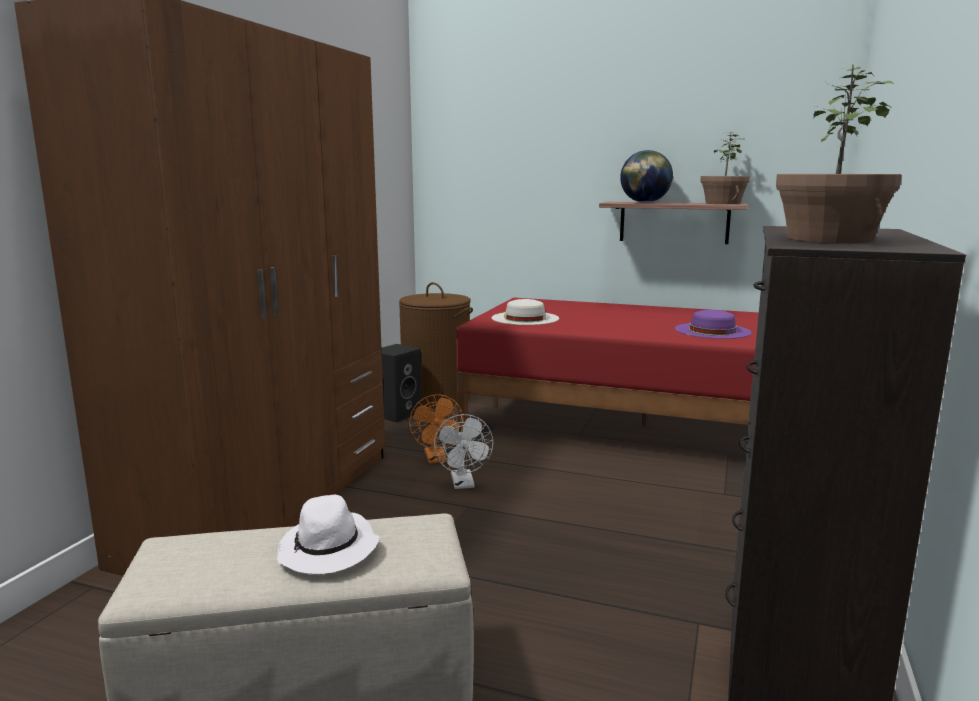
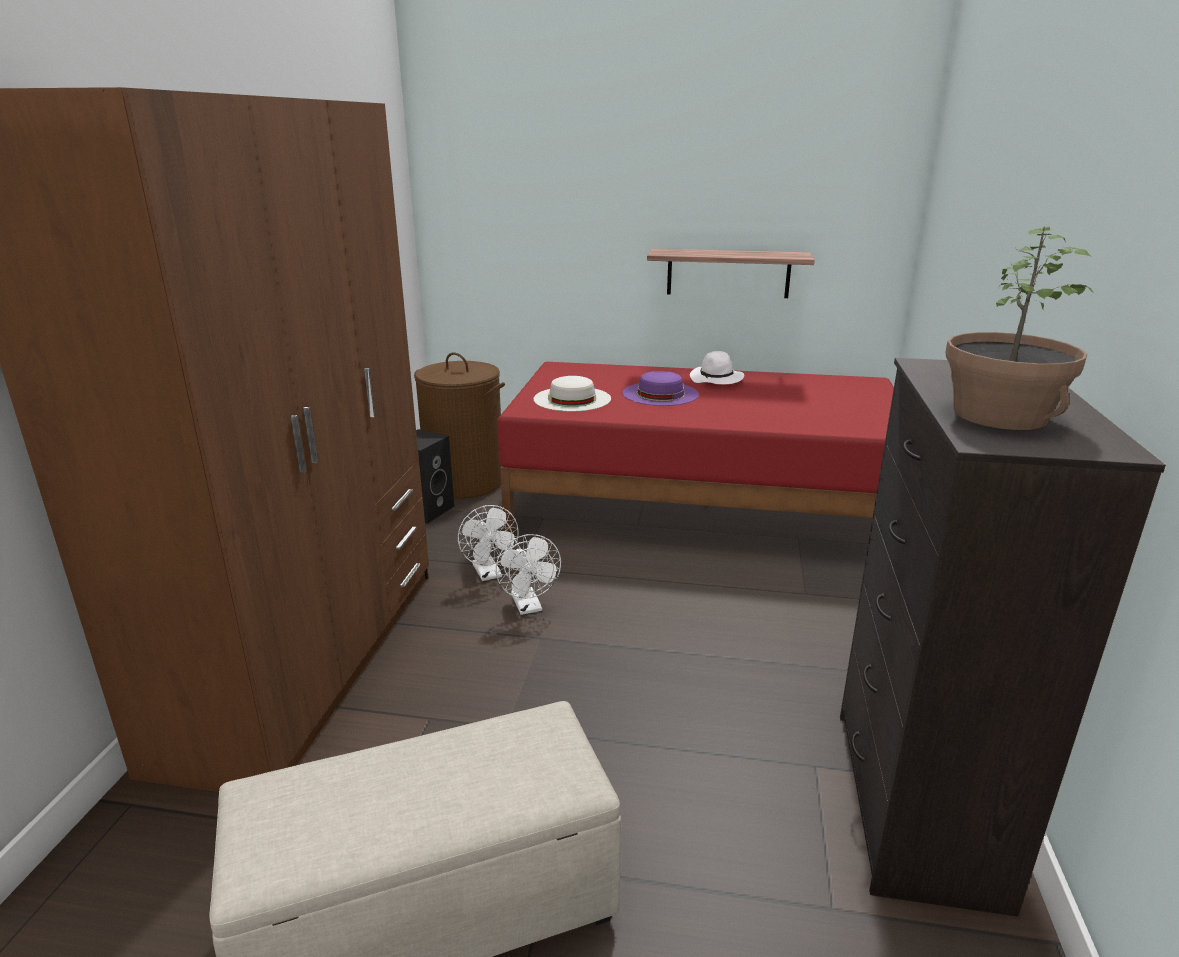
camera: 10 degrees left, 10 degrees up
white hat [277,495,380,574] -> white hat moved to [690,351,744,384]
orange fan [409,394,464,464] -> white fan [458,505,519,581]
globe [620,150,673,203] -> none
purple hat [675,310,752,339] -> purple hat moved to [623,371,699,406]
potted plant [701,132,750,204] -> none

